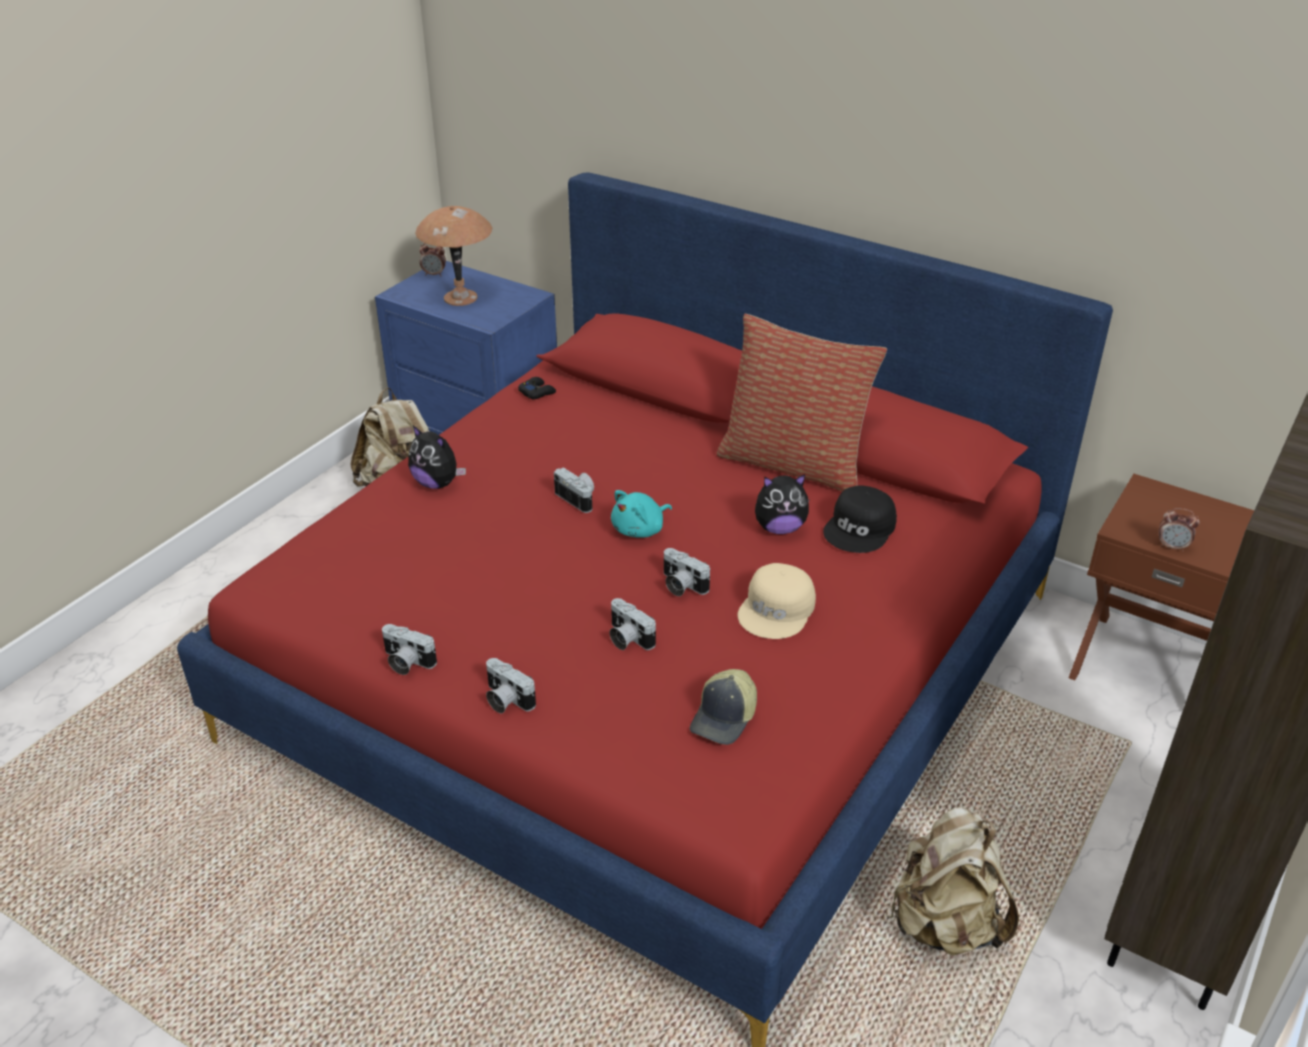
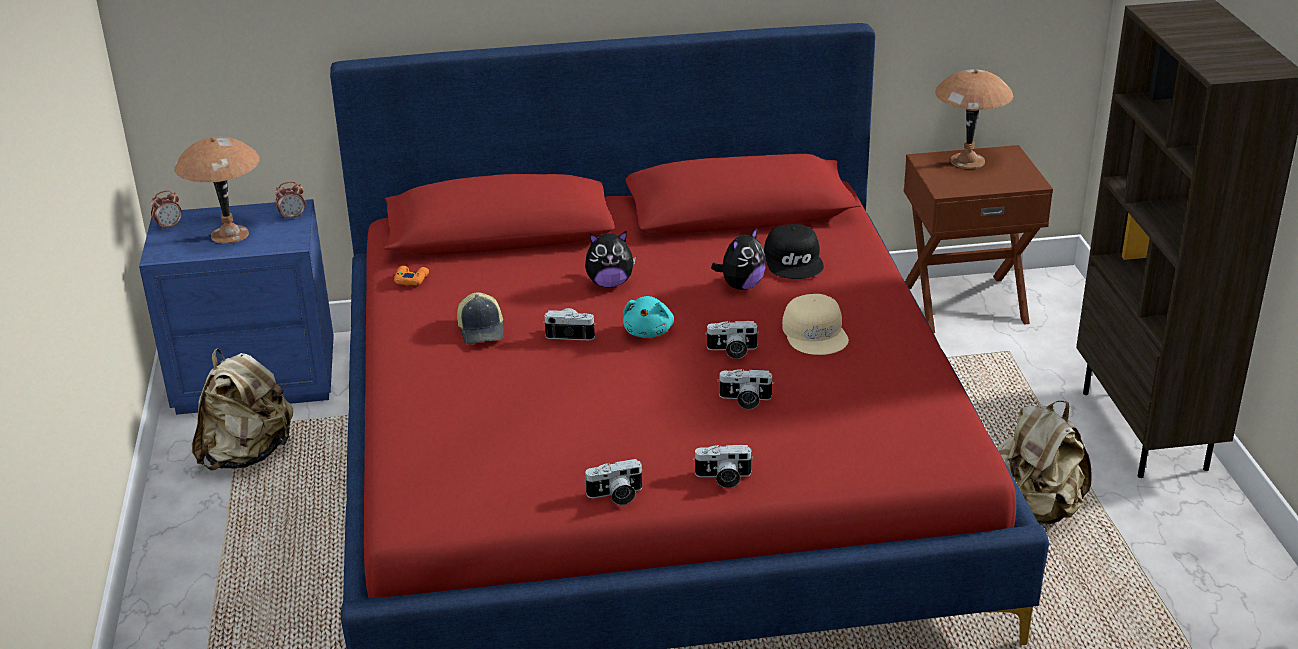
camera: 40 degrees left, 5 degrees down
plush toy [408,426,466,489] -> plush toy moved to [585,231,636,288]
black game controller [518,377,556,399] -> orange game controller [394,265,429,285]
cap [690,669,757,745] -> cap moved to [457,292,504,345]
pillow [716,314,887,492] -> none
alarm clock [1158,508,1200,552] -> alarm clock moved to [275,182,305,220]
none -> brown table lamp [935,69,1013,169]

